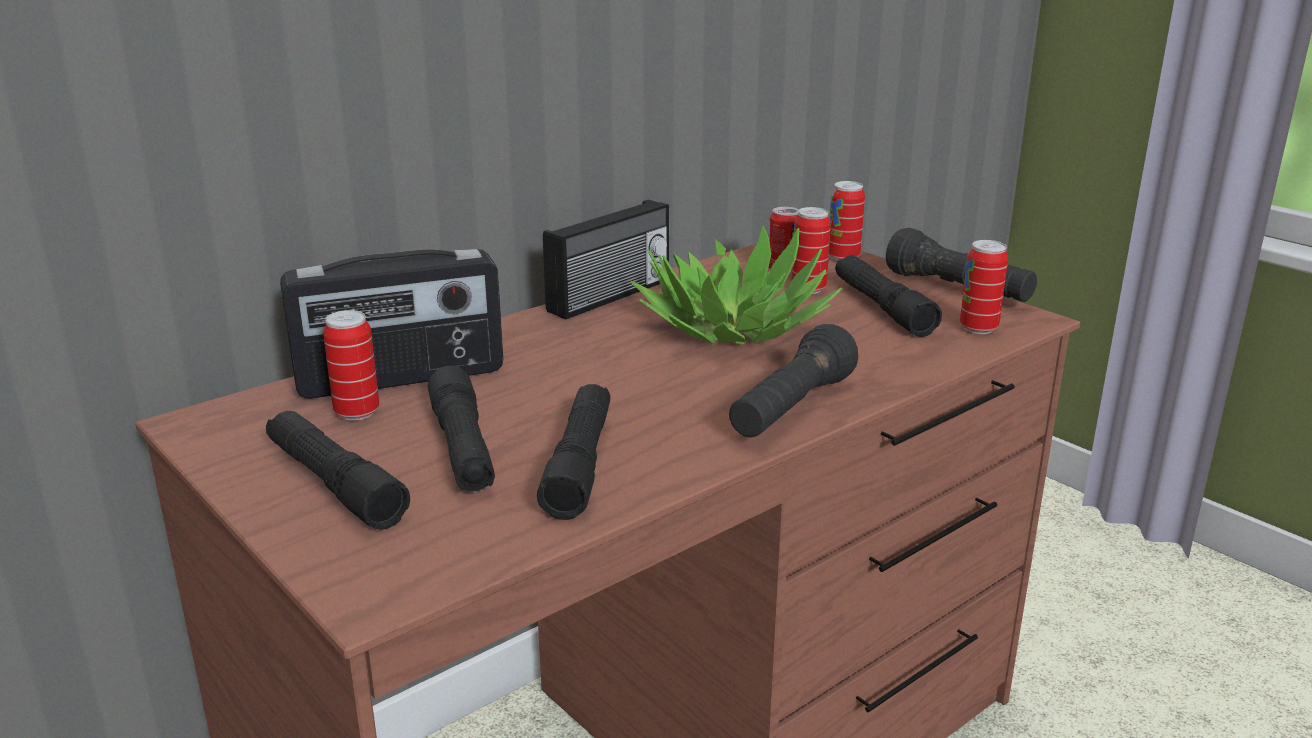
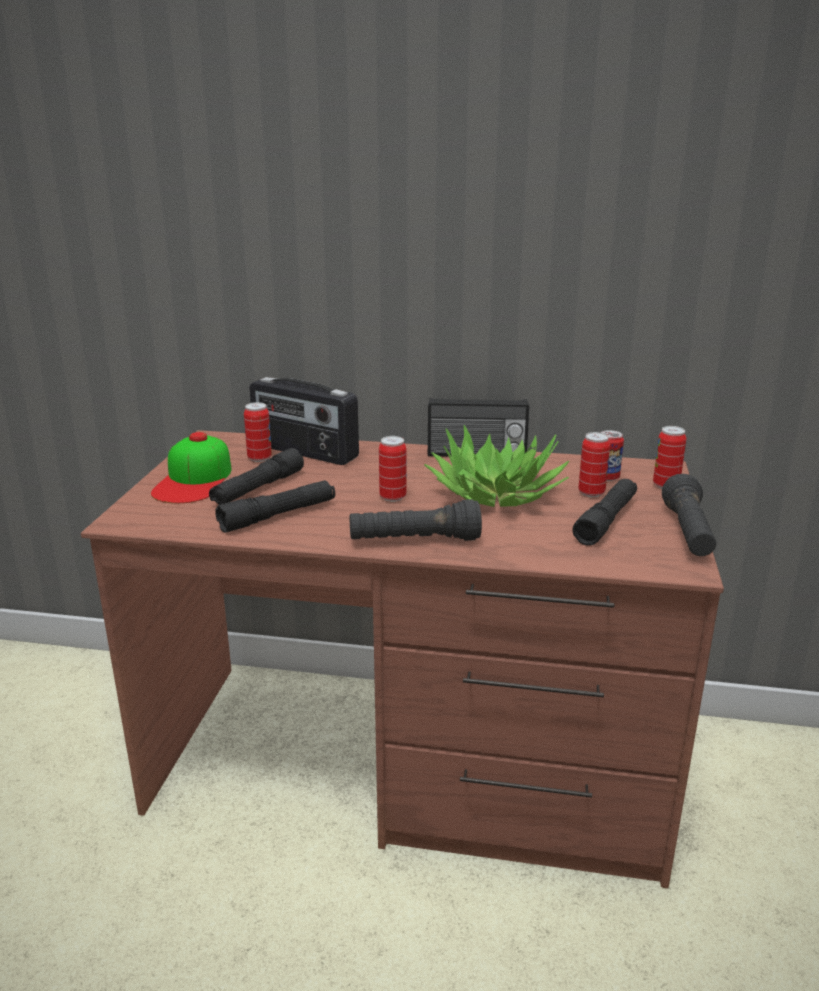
camera: 50 degrees right, 0 degrees up
black flashlight [266,411,410,530] -> cap [151,432,231,503]
can [960,240,1008,334] -> can moved to [379,436,406,502]

